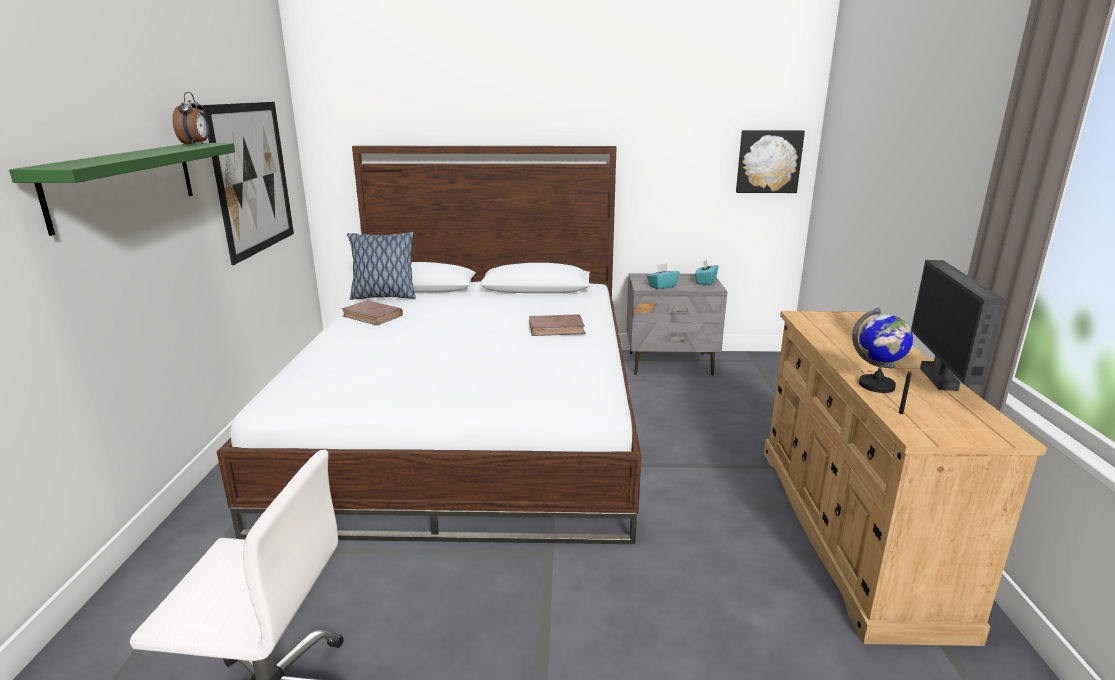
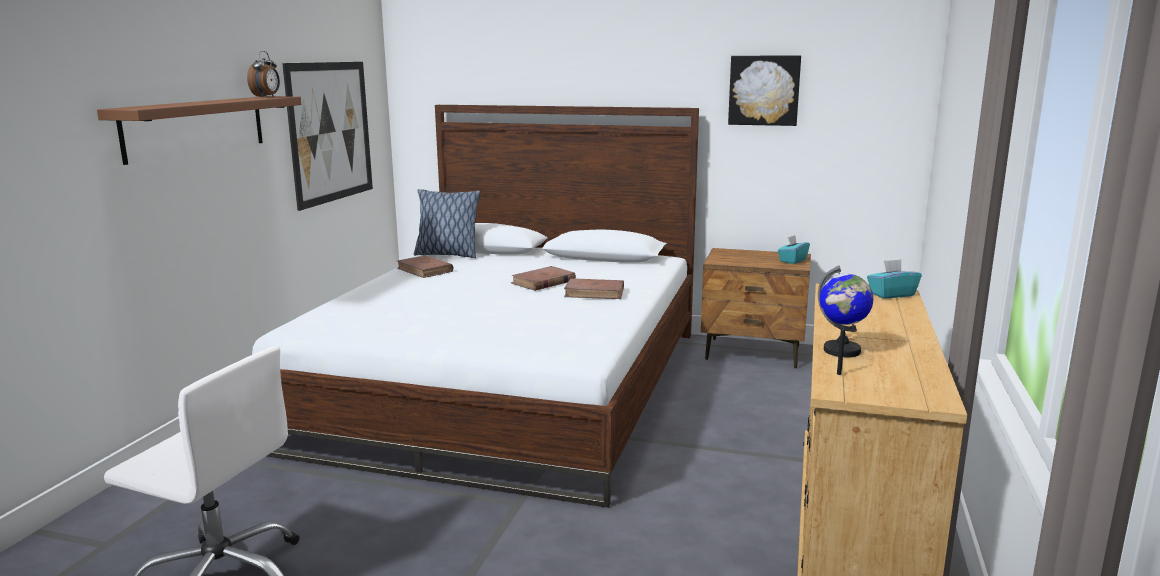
camera: 15 degrees right, 5 degrees down
green shelf [9,143,235,236] -> brown shelf [97,96,301,165]
grey nightstand [626,273,727,375] -> brown nightstand [701,248,811,368]
turquoise tissue box [647,263,680,289] -> turquoise tissue box moved to [867,259,922,299]
picture [736,130,805,193] -> picture moved to [728,55,801,126]
monitor [911,260,1007,391] -> none
none -> brown book [511,266,576,291]

